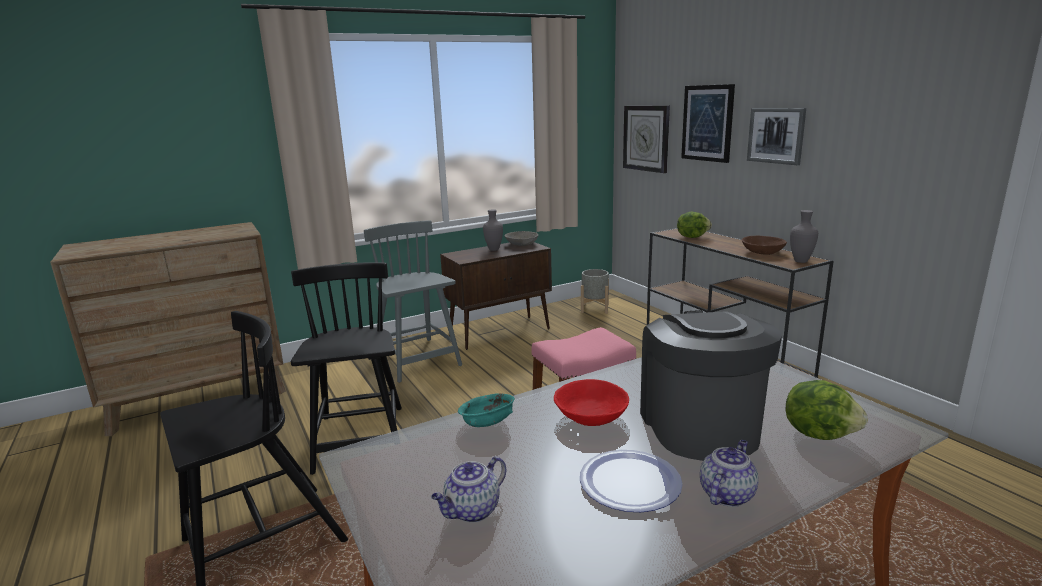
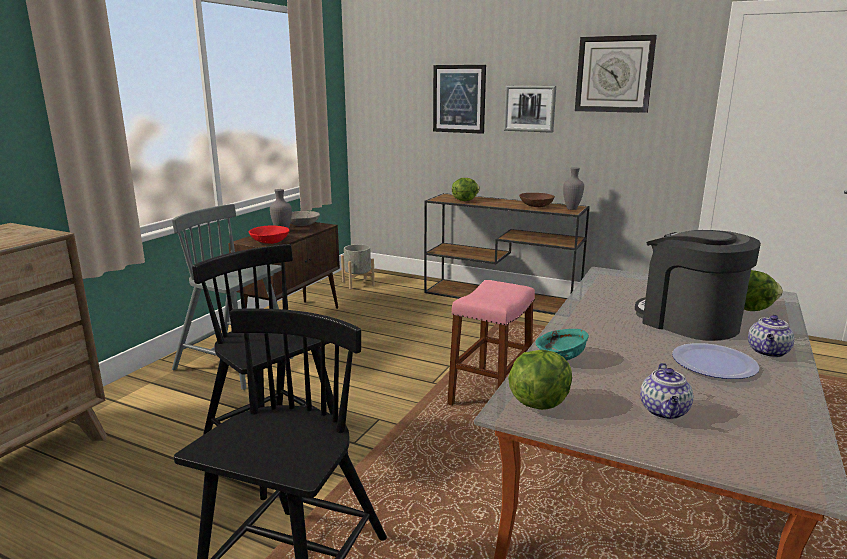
camera: 35 degrees left, 0 degrees up
red bowl [554,379,629,426] -> red bowl moved to [249,225,290,244]
wall clock [623,106,670,173] -> wall clock moved to [575,35,657,113]
teapot [700,440,759,507] -> teapot turned 150 degrees counterclockwise [748,314,794,358]
none -> lettuce [508,350,572,410]

